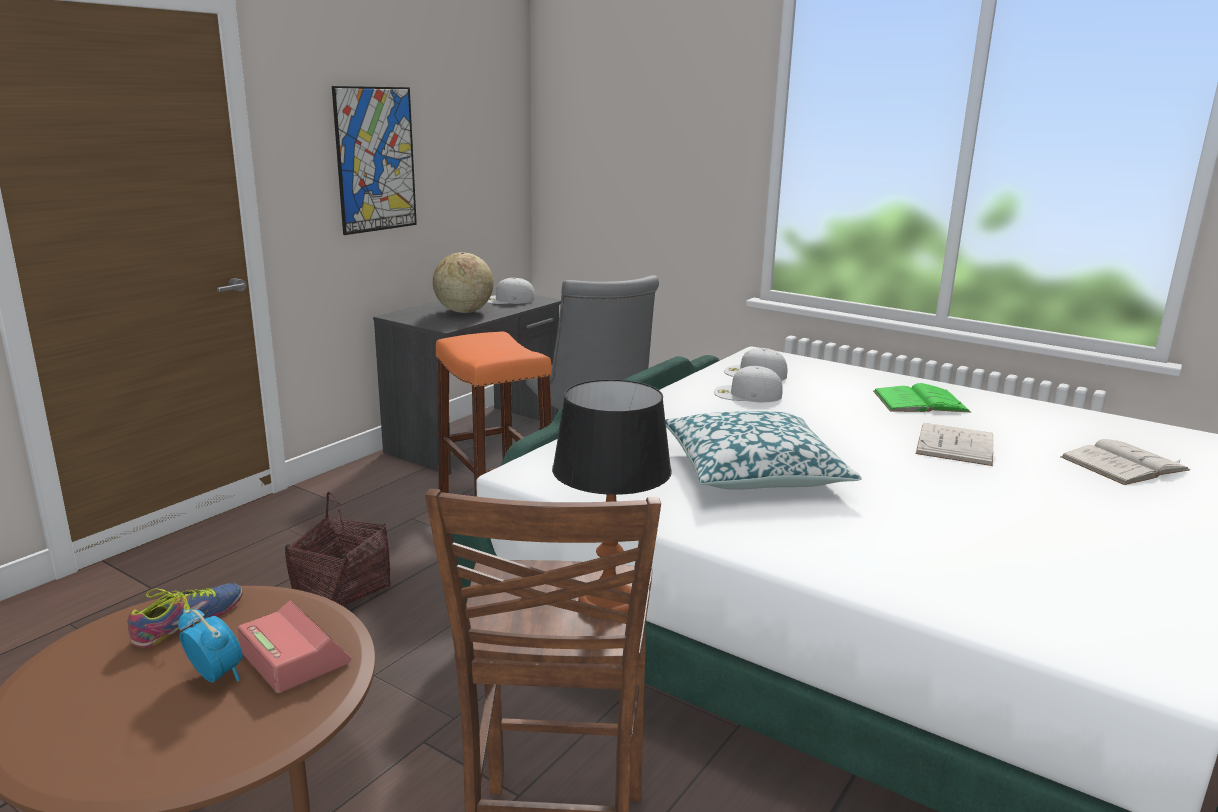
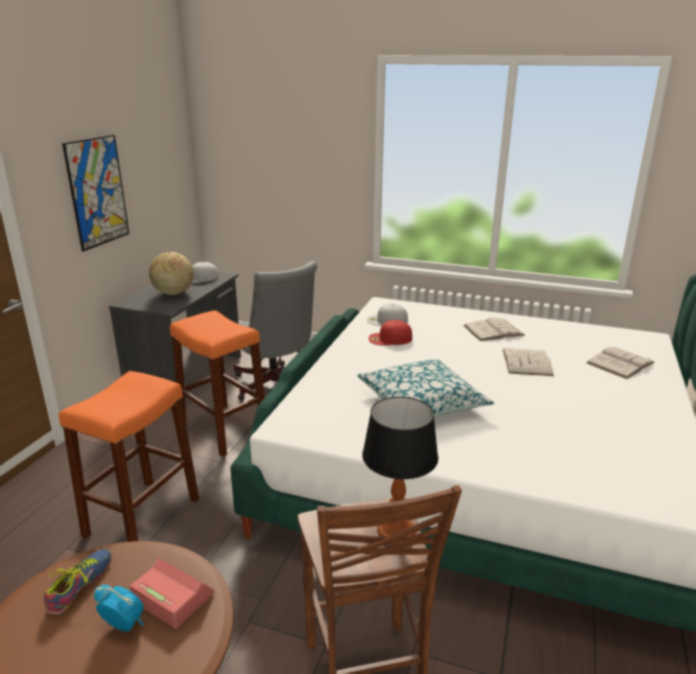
camera: 15 degrees left, 5 degrees up
basket [285,492,391,606] -> orange stool [59,371,199,542]
white cap [714,366,782,402] -> red cap [368,320,412,345]
green book [873,383,971,413] -> white book [463,317,526,341]

